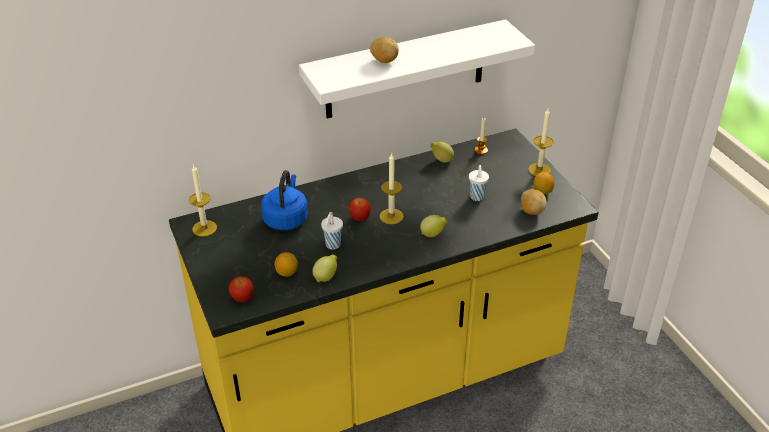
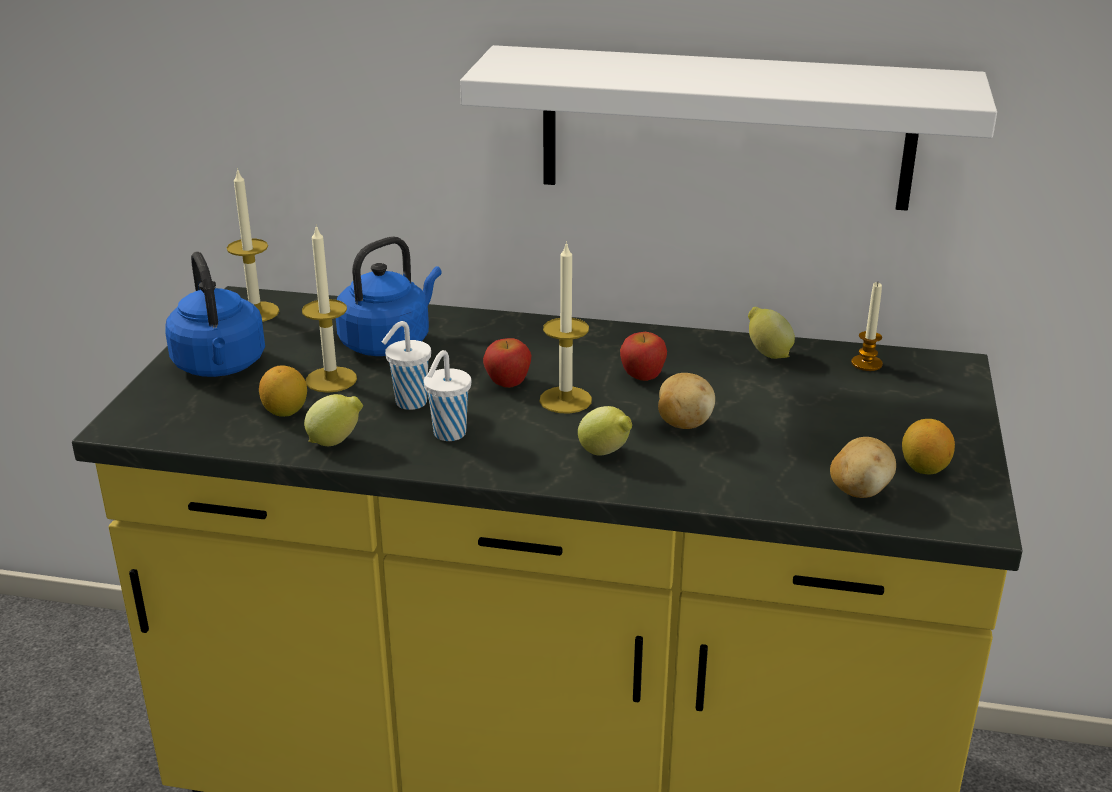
camera: 35 degrees right, 10 degrees down
apple [229,276,254,302] -> apple moved to [620,332,667,381]
potato [370,37,399,63] -> potato moved to [658,373,715,429]
white cup [469,165,489,201] -> white cup moved to [424,350,471,441]
candle [528,109,554,176] -> candle moved to [302,224,357,393]
none -> blue kettle [165,251,265,377]

